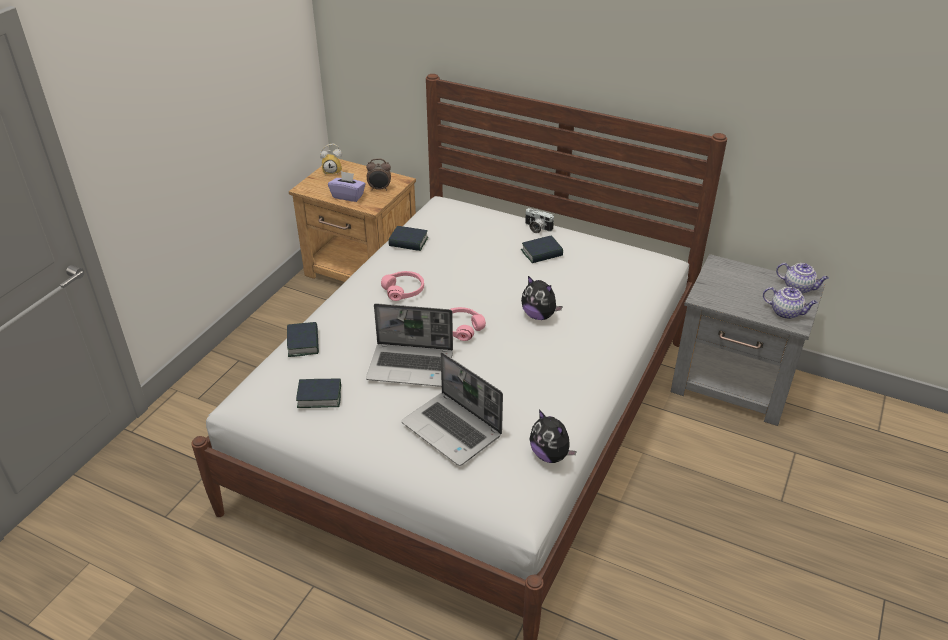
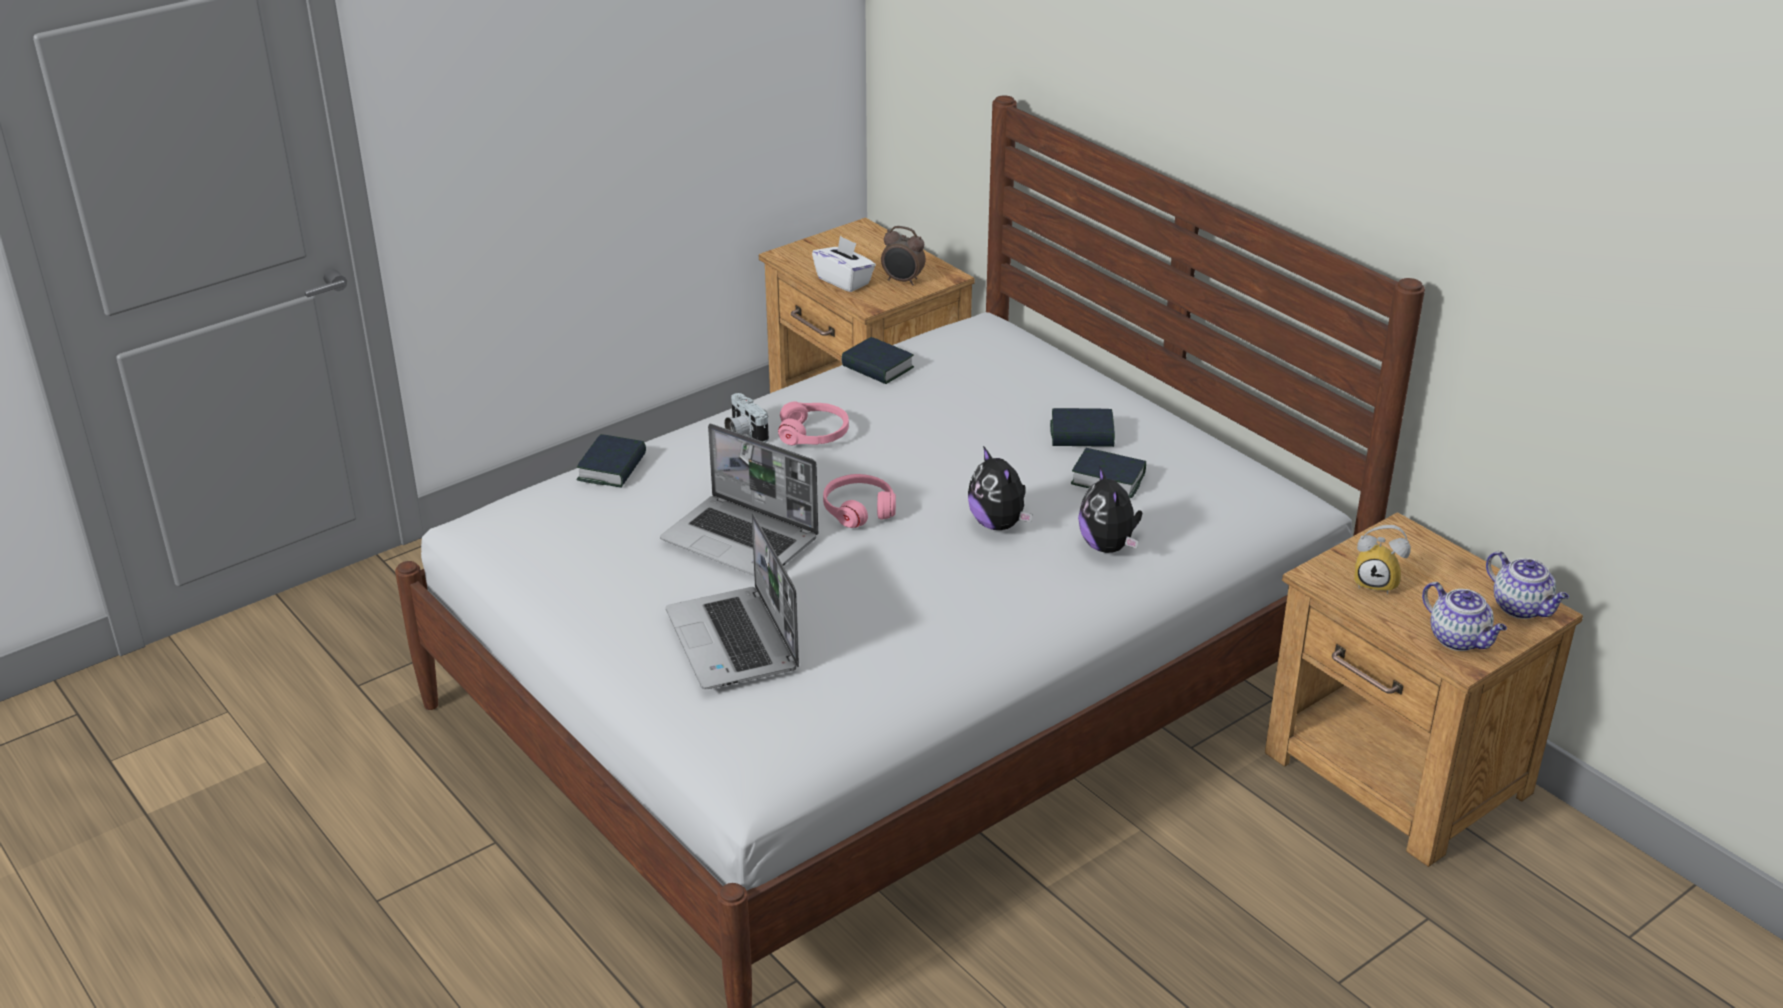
camera: 25 degrees right, 5 degrees down
book [296,378,341,408] -> book moved to [1071,448,1146,498]
alarm clock [320,143,342,174] -> alarm clock moved to [1354,525,1411,594]
purple tissue box [328,171,366,202] -> white tissue box [812,235,876,292]
camera [525,208,554,233] -> camera moved to [724,393,769,443]
plush toy [530,410,577,463] -> plush toy moved to [1078,466,1142,553]
grey nightstand [670,254,825,426] -> brown nightstand [1265,512,1583,867]

